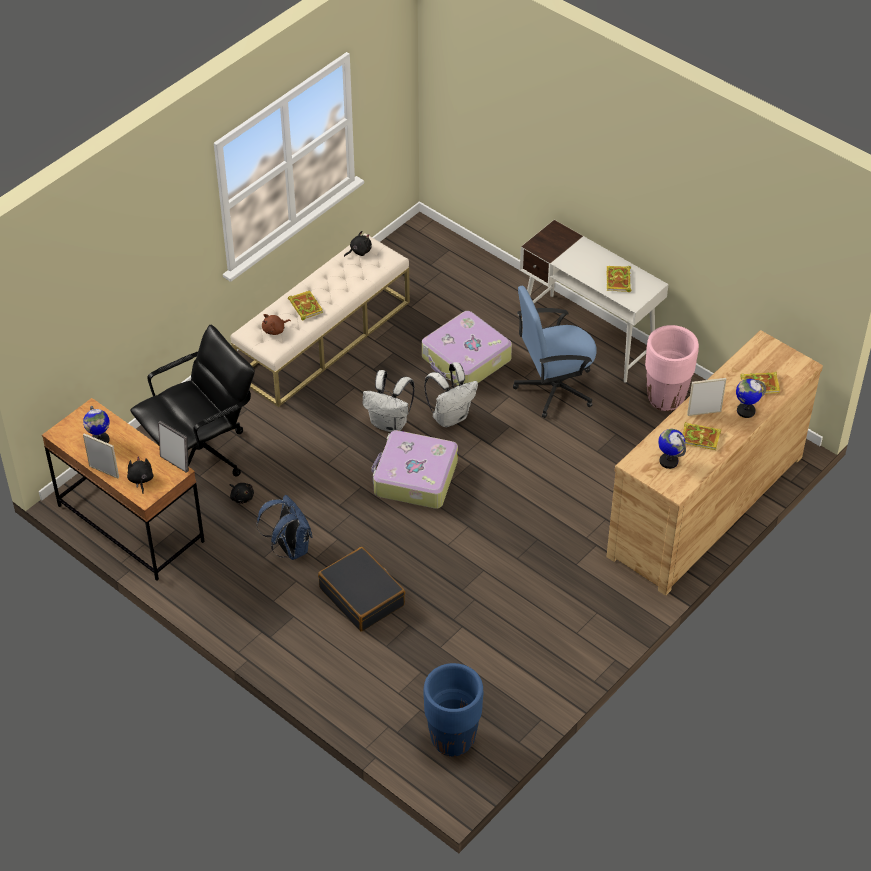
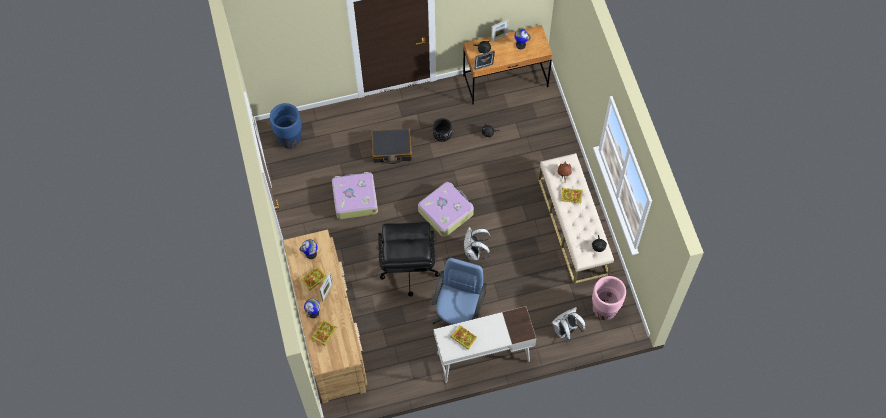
camera: 125 degrees right, 15 degrees up
black office chair [130,325,255,477] -> black office chair moved to [378,222,440,297]
blue backpack [256,495,312,560] -> black planter [433,118,452,142]
white backpack [363,370,415,432] -> white backpack moved to [551,307,585,343]
suitcase [422,311,512,385] -> suitcase moved to [332,172,378,219]
pink planter [645,325,699,411] -> pink planter moved to [592,276,626,320]

